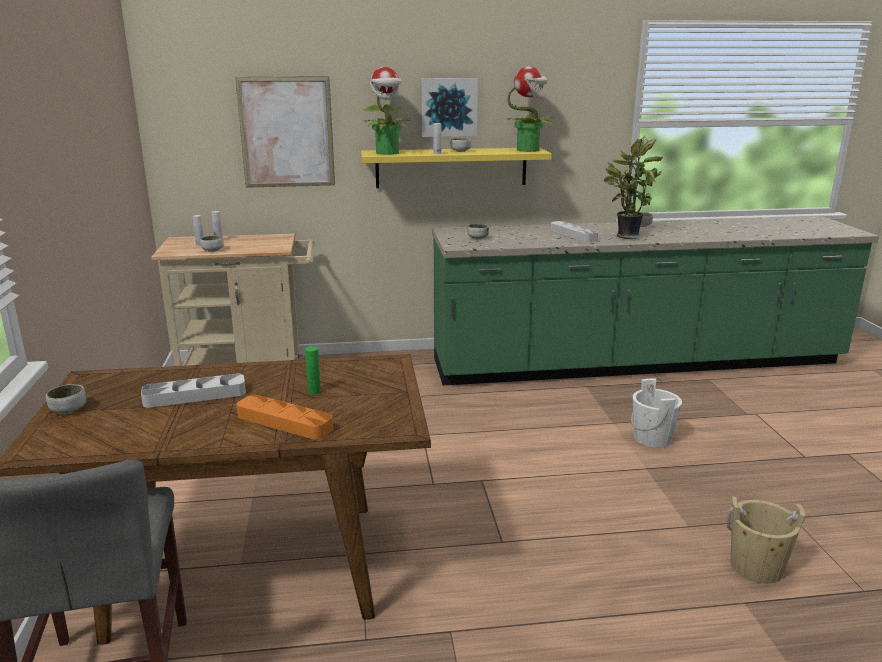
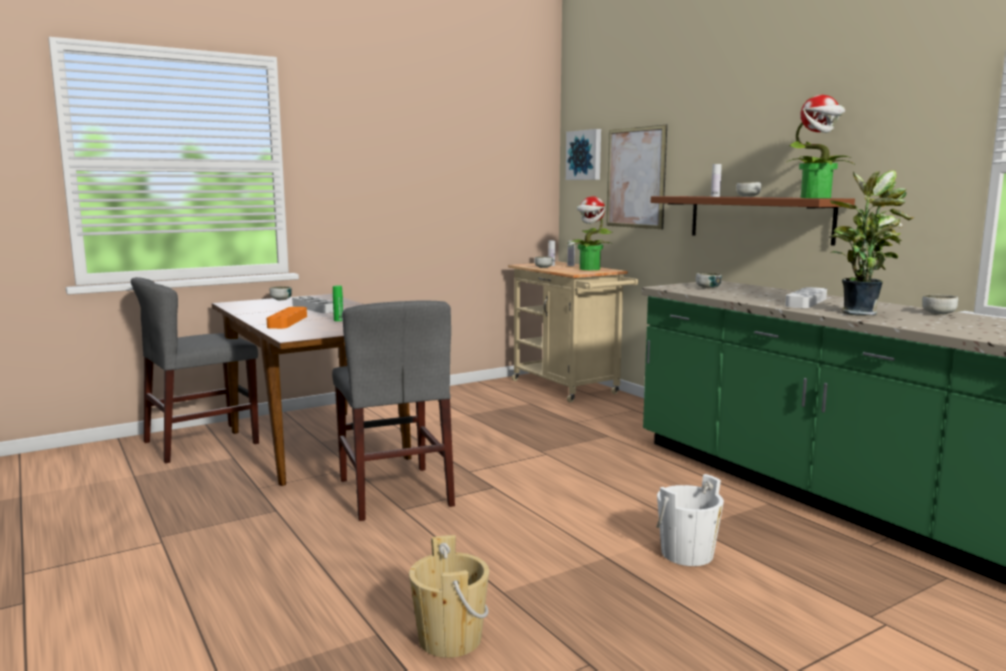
camera: 65 degrees right, 10 degrees down
yellow shelf [361,147,552,188] -> brown shelf [651,196,855,246]
potted plant [362,67,410,155] -> potted plant moved to [567,196,612,270]
picture [421,78,478,137] -> picture moved to [566,129,601,180]
none -> grey chair [332,300,455,521]

